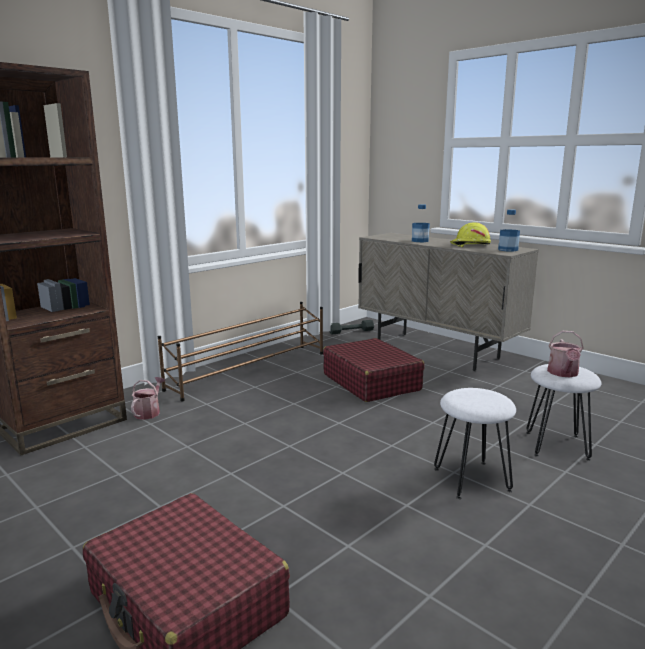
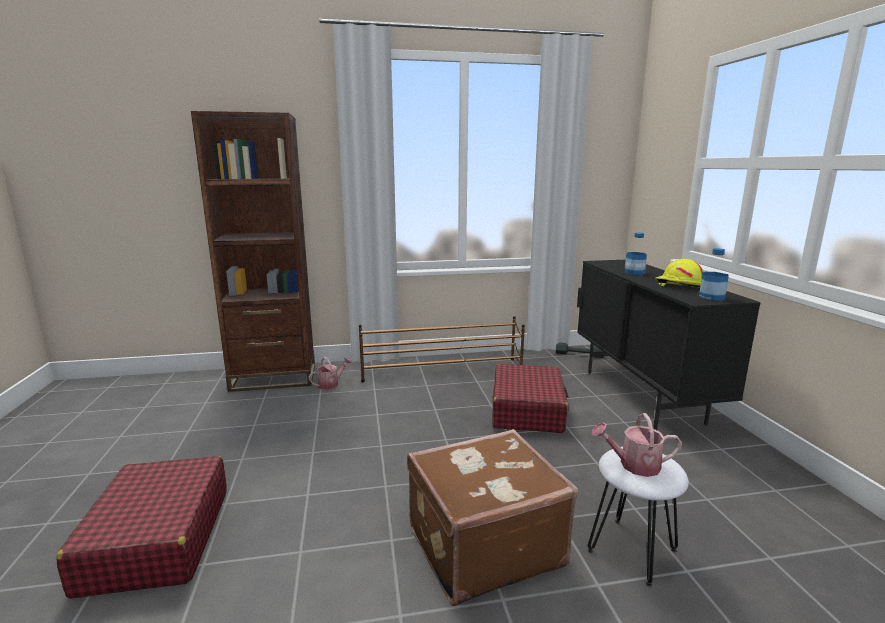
camera: 35 degrees right, 0 degrees up
beige cabinet [358,233,539,371] -> black cabinet [577,260,761,430]
white stool [434,388,516,499] -> brown suitcase [407,429,578,606]
watering can [547,331,584,377] -> watering can turned 45 degrees clockwise [592,413,682,477]

